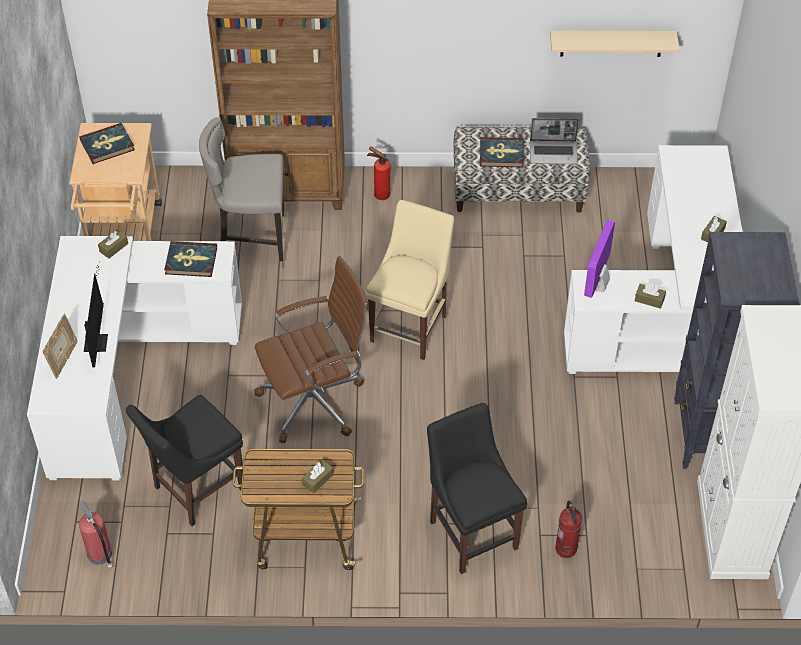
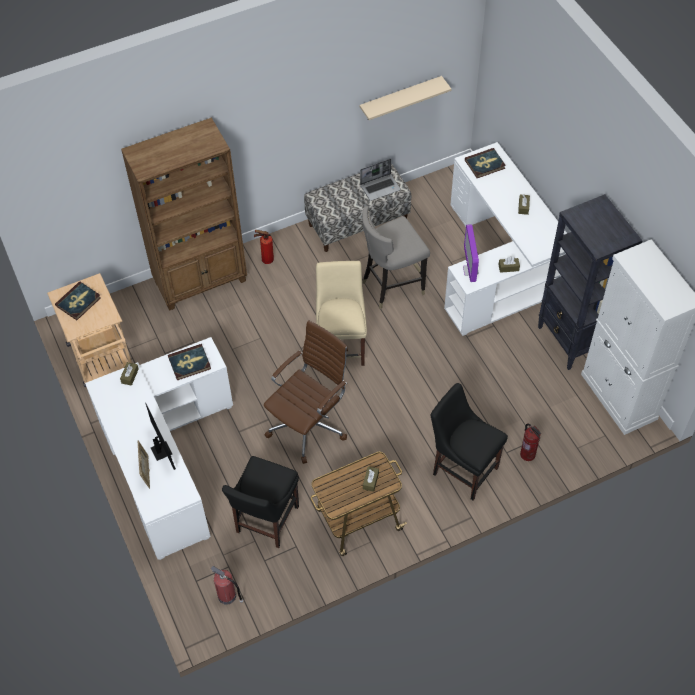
camera: 25 degrees left, 5 degrees up
grey stool [199,117,284,268] -> grey stool moved to [362,206,430,309]
book [480,137,524,168] -> book moved to [465,148,506,178]

